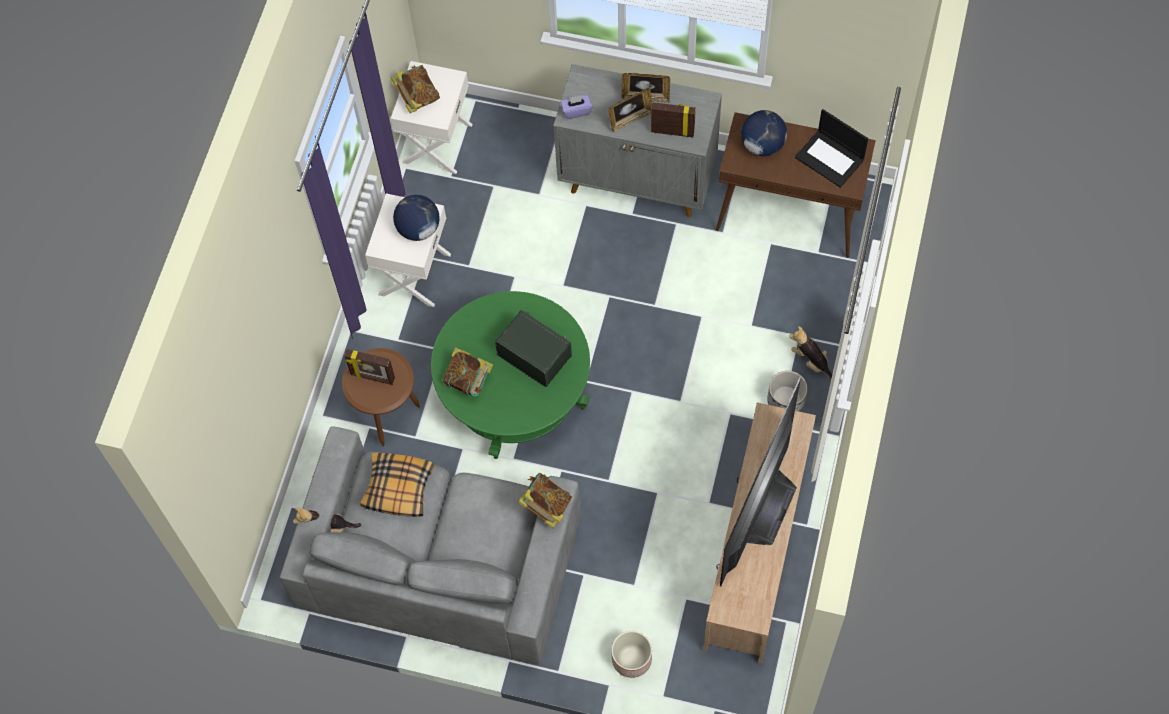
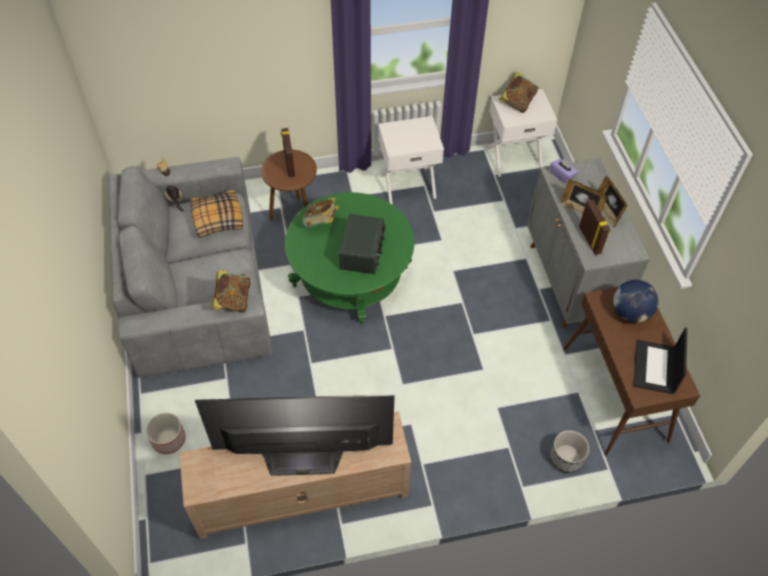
camera: 60 degrees right, 10 degrees down
globe [393,195,440,241] -> none
planter [767,371,808,412] -> planter moved to [550,430,589,473]
plush toy [789,326,832,379] -> none

